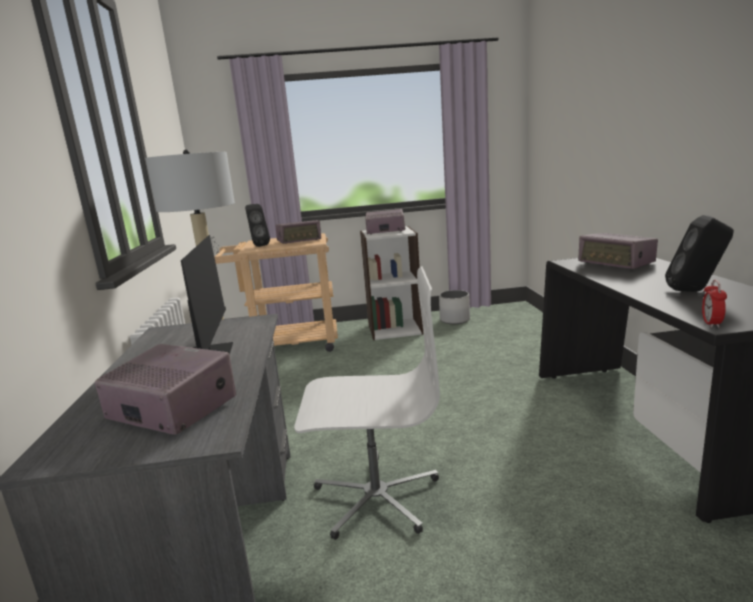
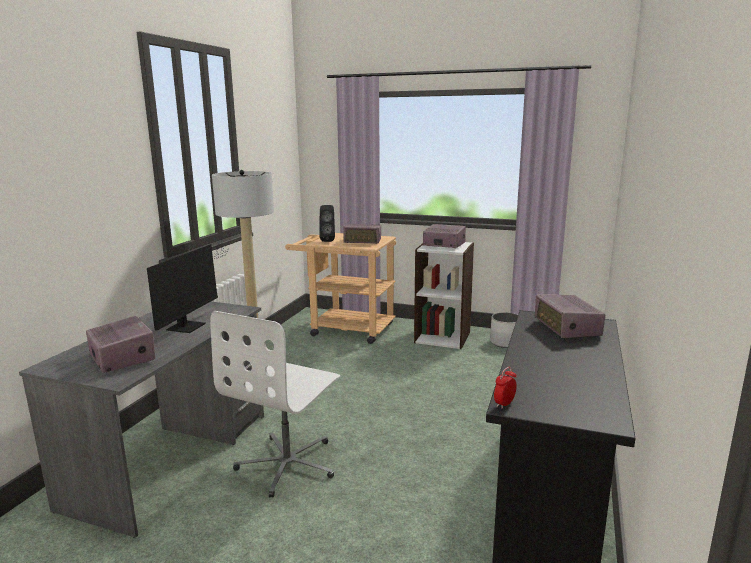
camera: 25 degrees right, 0 degrees up
white office chair [294,266,440,540] -> white office chair turned 90 degrees clockwise [210,311,340,498]
black speaker [665,215,734,292] -> none

